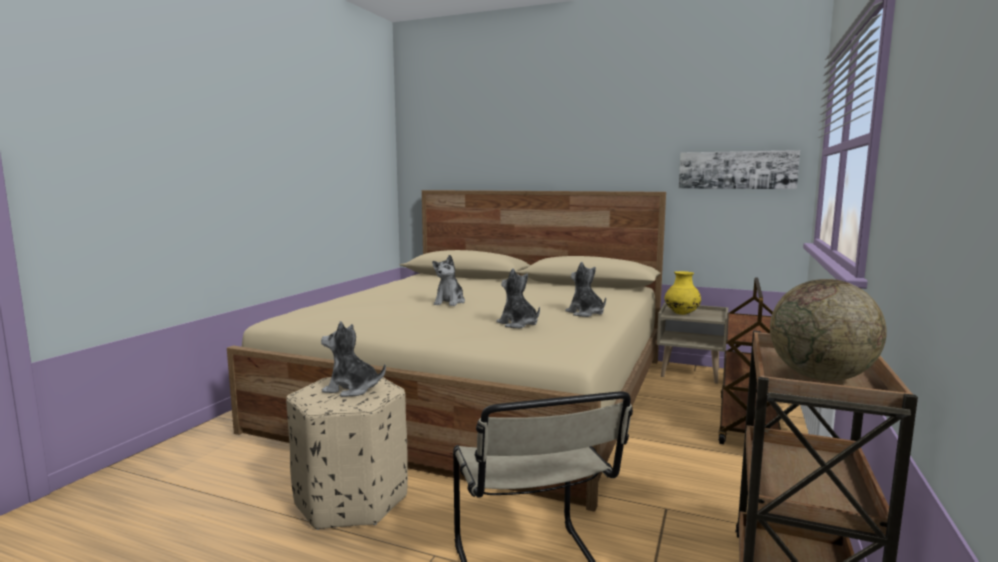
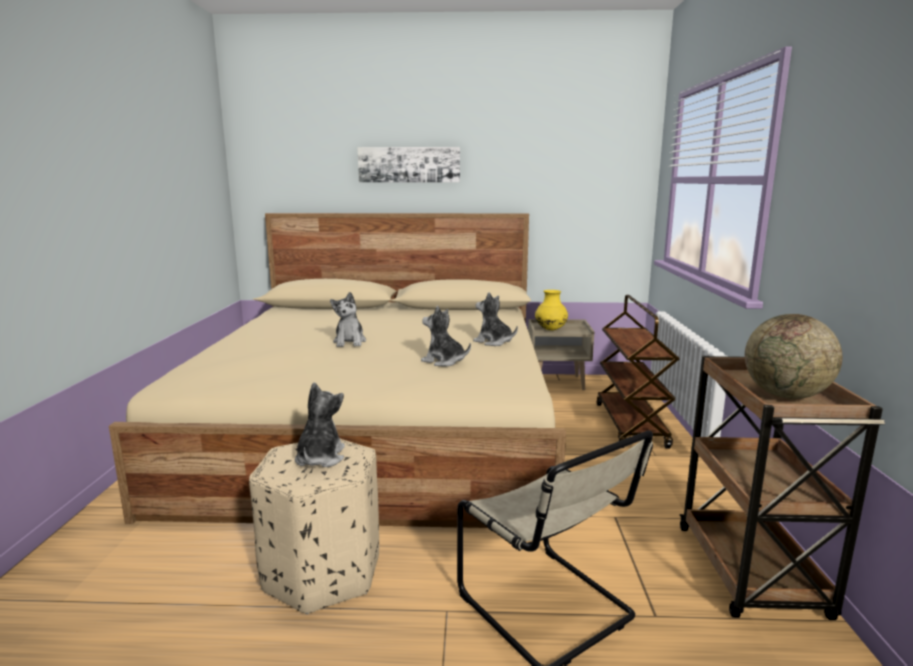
camera: 20 degrees left, 5 degrees up
plush toy [321,321,386,397] -> plush toy turned 105 degrees clockwise [295,382,345,467]
picture [679,150,800,189] -> picture moved to [357,147,460,182]

